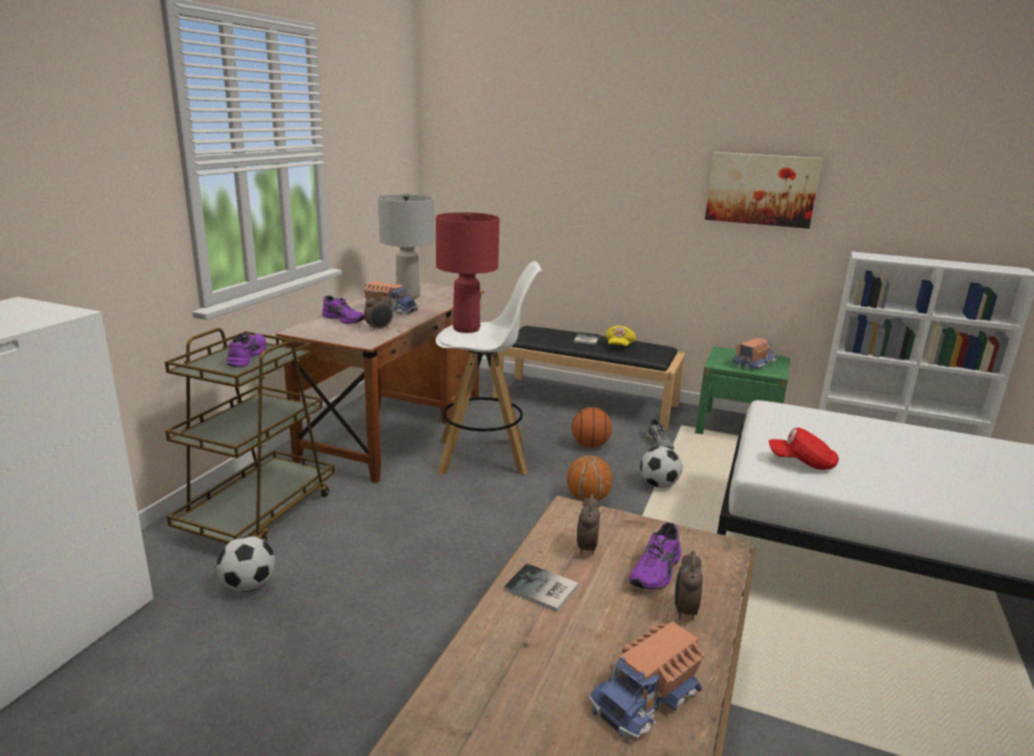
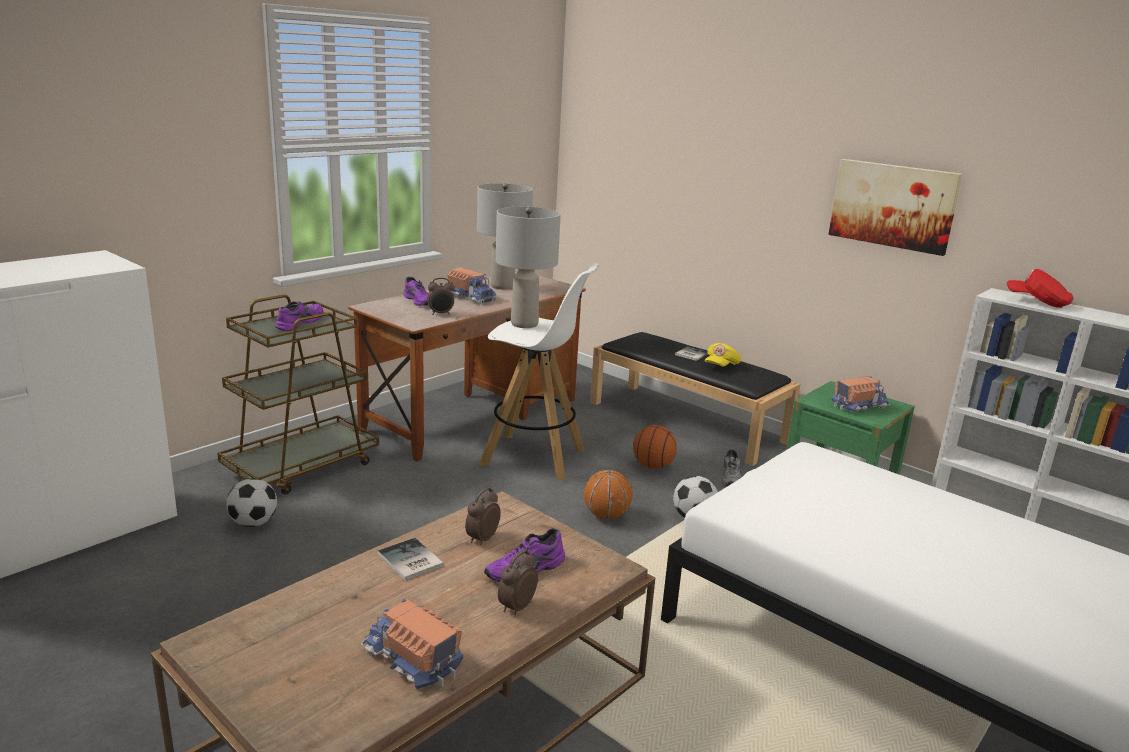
camera: 20 degrees right, 0 degrees up
red table lamp [436,212,500,333] -> grey table lamp [496,207,561,328]
toy truck [588,621,705,739] -> toy truck turned 60 degrees clockwise [361,599,463,689]
red cap [769,428,839,470] -> red cap moved to [1006,269,1073,308]

